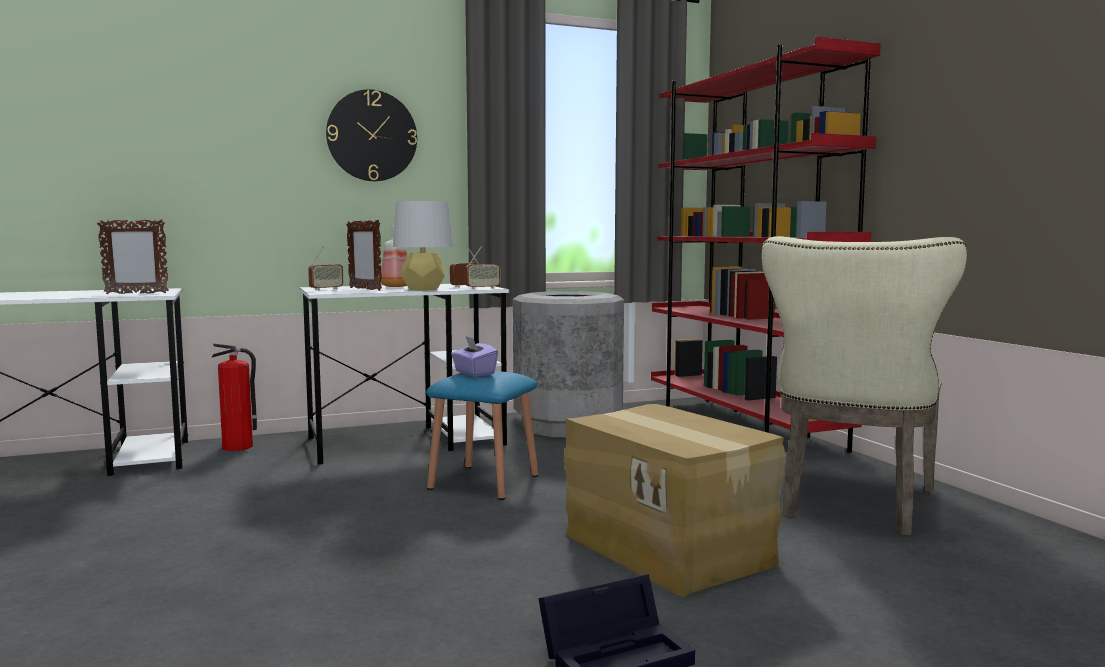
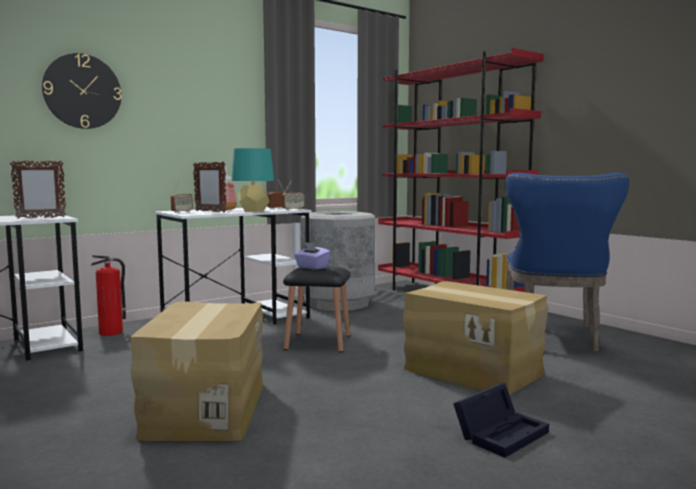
camera: 15 degrees left, 0 degrees up
wall clock [326,89,417,181] -> wall clock moved to [42,53,121,129]
grey table lamp [393,201,453,291] -> turquoise table lamp [232,148,274,212]
blue stool [426,371,538,500] -> black stool [283,266,351,352]
beige chair [762,236,967,535] -> blue chair [505,173,629,352]
none -> cardboard box [130,301,263,441]

